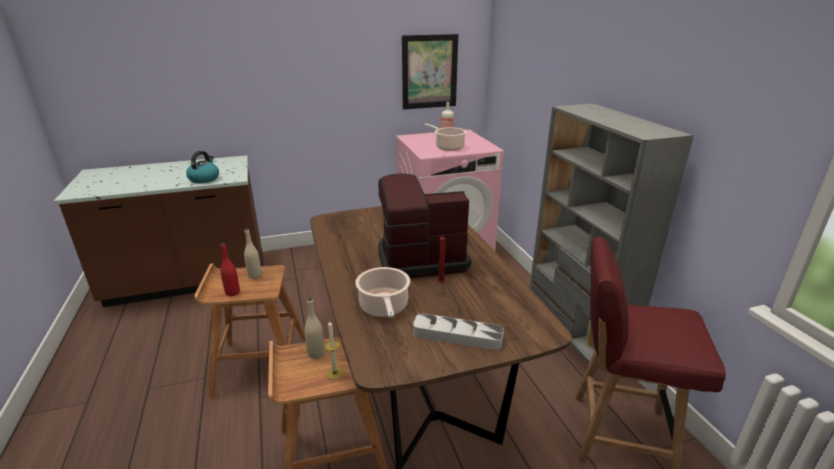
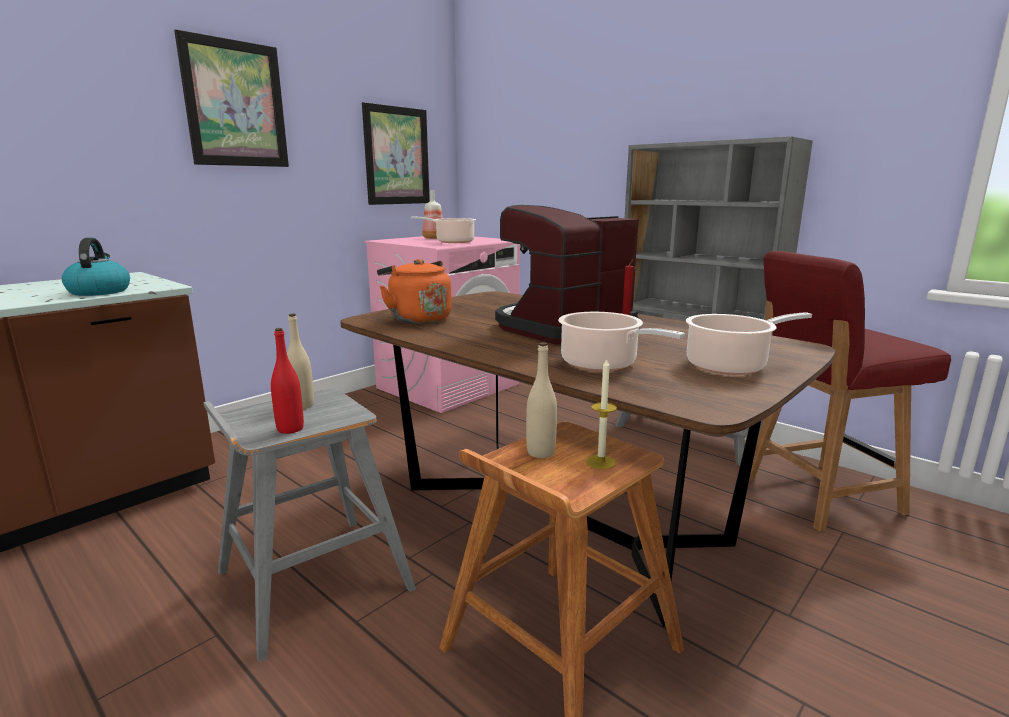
camera: 30 degrees left, 10 degrees down
brown stool [195,264,305,400] -> grey stool [203,388,416,662]
grey tray [413,313,504,350] -> cooking pot [686,312,812,375]
none -> picture [174,29,289,167]
none -> orange kettle [377,259,452,324]

